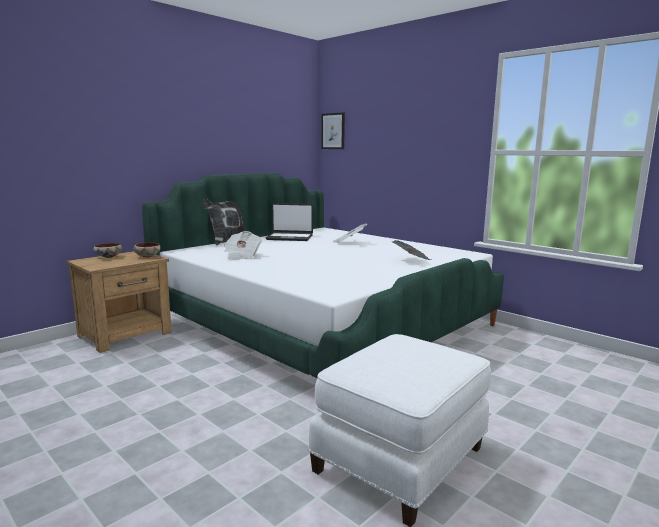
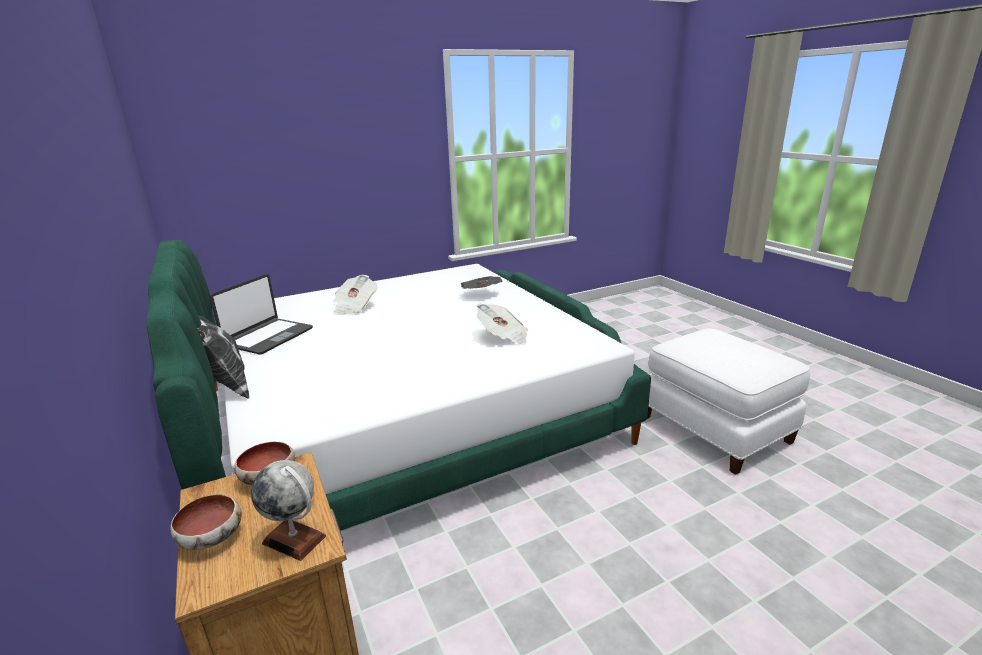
camera: 70 degrees left, 10 degrees up
newspaper [224,231,262,261] -> newspaper moved to [476,304,528,345]
picture [321,112,345,149] -> none
none -> globe [251,460,326,561]

